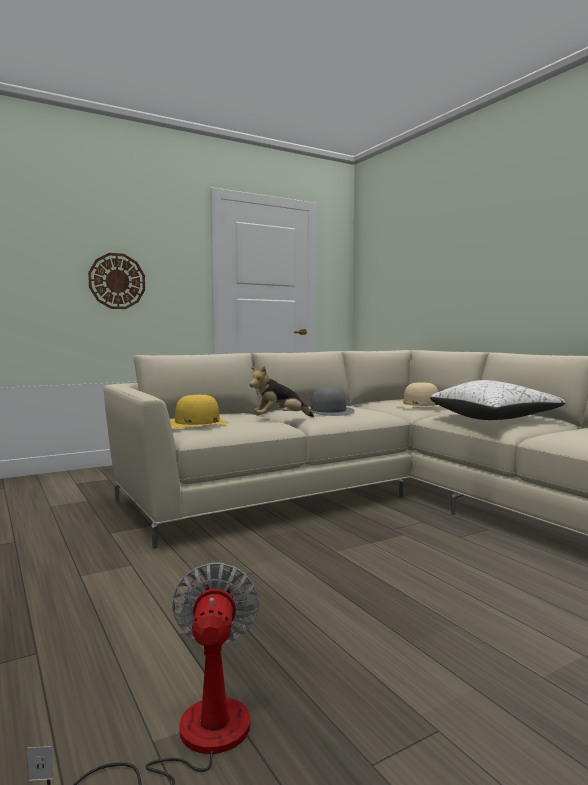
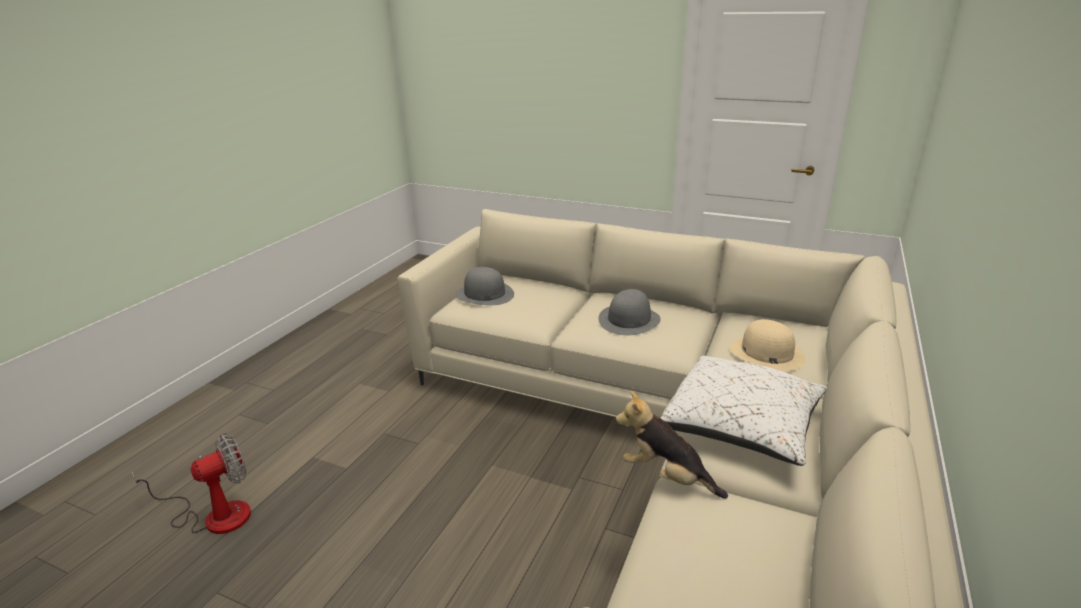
camera: 55 degrees right, 20 degrees up
wall clock [88,253,145,309] -> none
yellow hat [170,395,229,428] -> grey hat [455,267,514,305]
plush toy [249,366,314,417] -> plush toy moved to [616,391,728,499]

